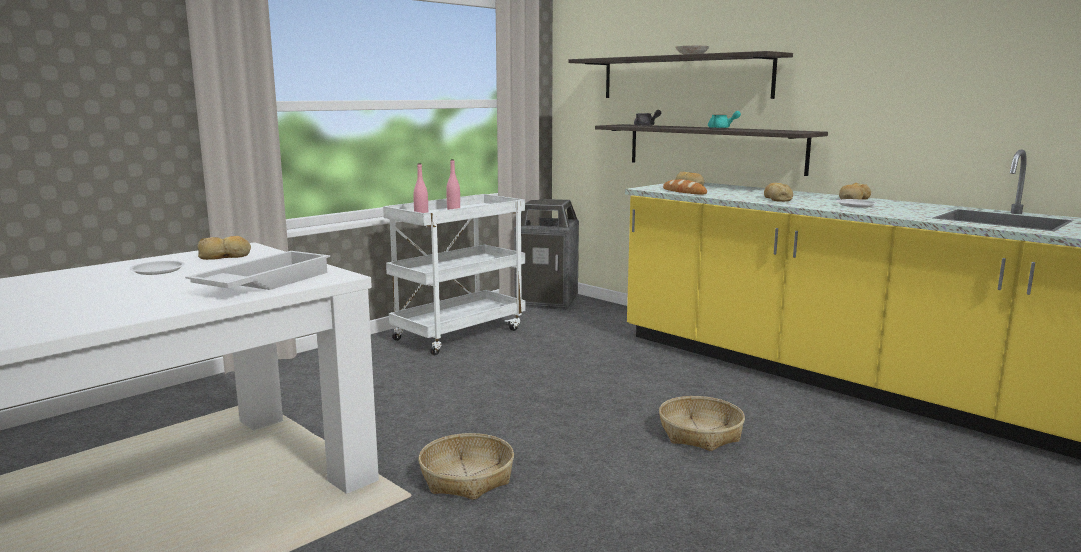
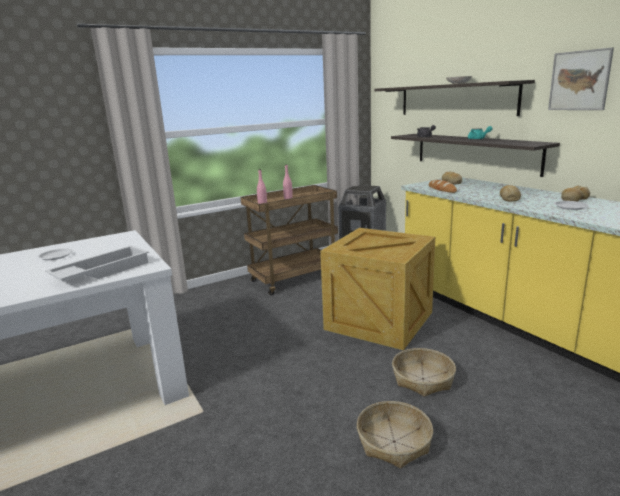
camera: 15 degrees right, 5 degrees up
bread [198,236,251,260] -> none
white cart [383,194,525,355] -> brown cart [241,185,338,295]
basket [419,433,514,500] -> basket moved to [357,401,433,468]
none -> crate [320,228,435,350]
none -> picture [548,47,614,110]

